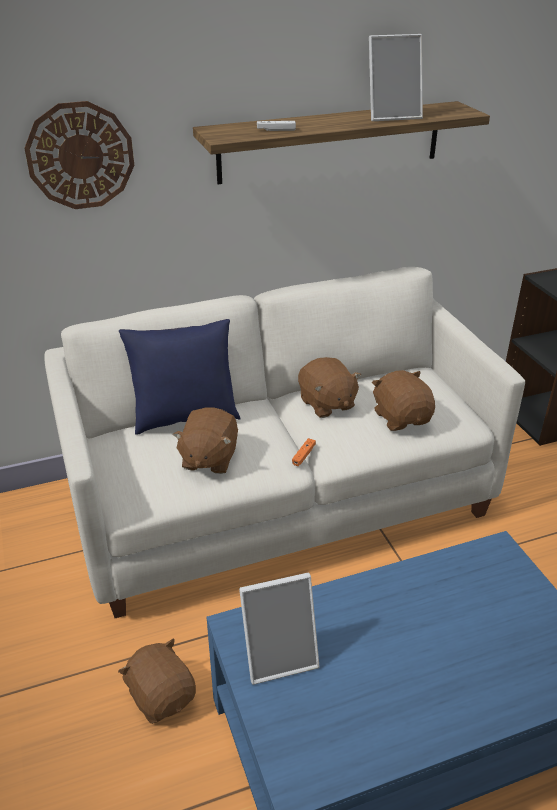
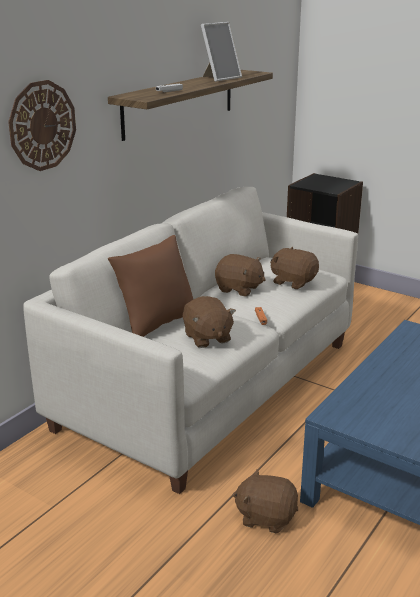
camera: 35 degrees left, 10 degrees down
blue pillow [119,319,240,435] -> brown pillow [108,235,193,337]
picture frame [239,573,320,685] -> none

